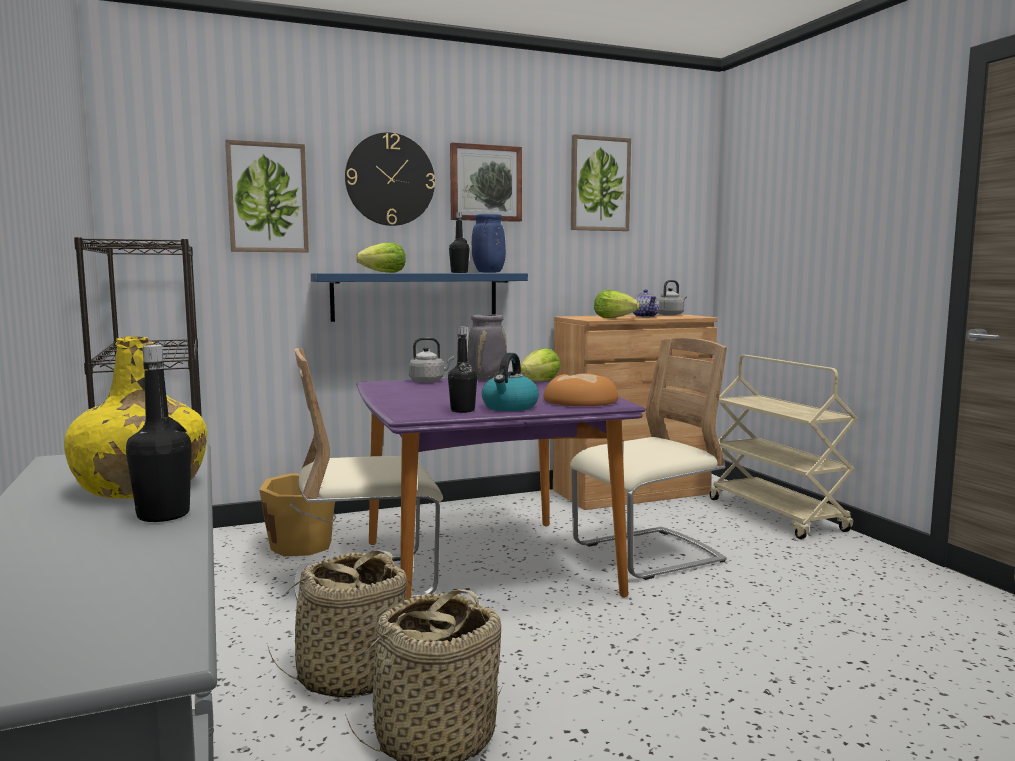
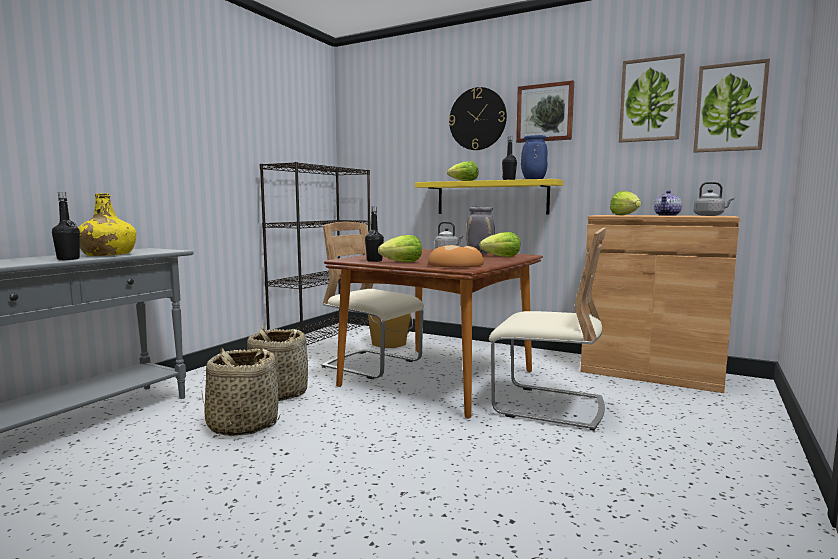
camera: 50 degrees right, 0 degrees up
picture [225,140,309,252] -> picture moved to [693,58,770,153]
blue shelf [311,273,528,322] -> yellow shelf [415,179,563,214]
purple dining table [356,376,646,600] -> brown dining table [324,249,543,419]
kettle [482,353,539,411] -> lettuce [378,235,422,262]
beige cart [710,355,858,539] -> none

